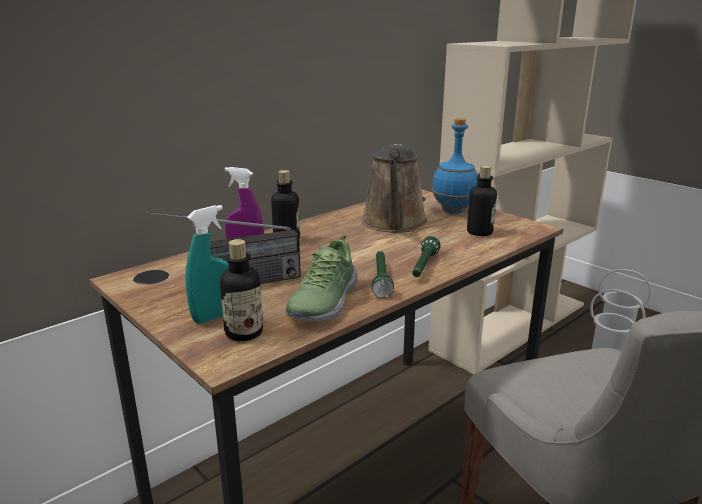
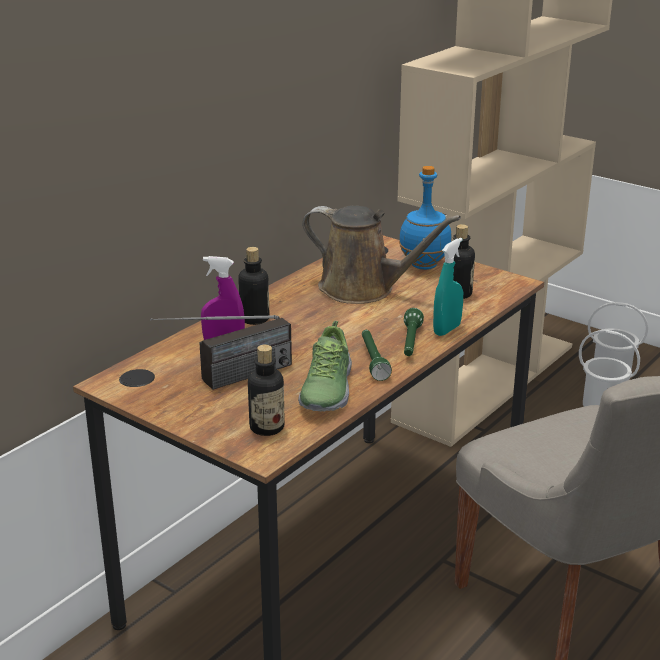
camera: 10 degrees left, 5 degrees up
turquoise spray bottle [185,205,229,324] -> turquoise spray bottle moved to [433,238,463,336]
brown watering can [361,144,427,233] -> brown watering can turned 60 degrees counterclockwise [302,206,461,304]

